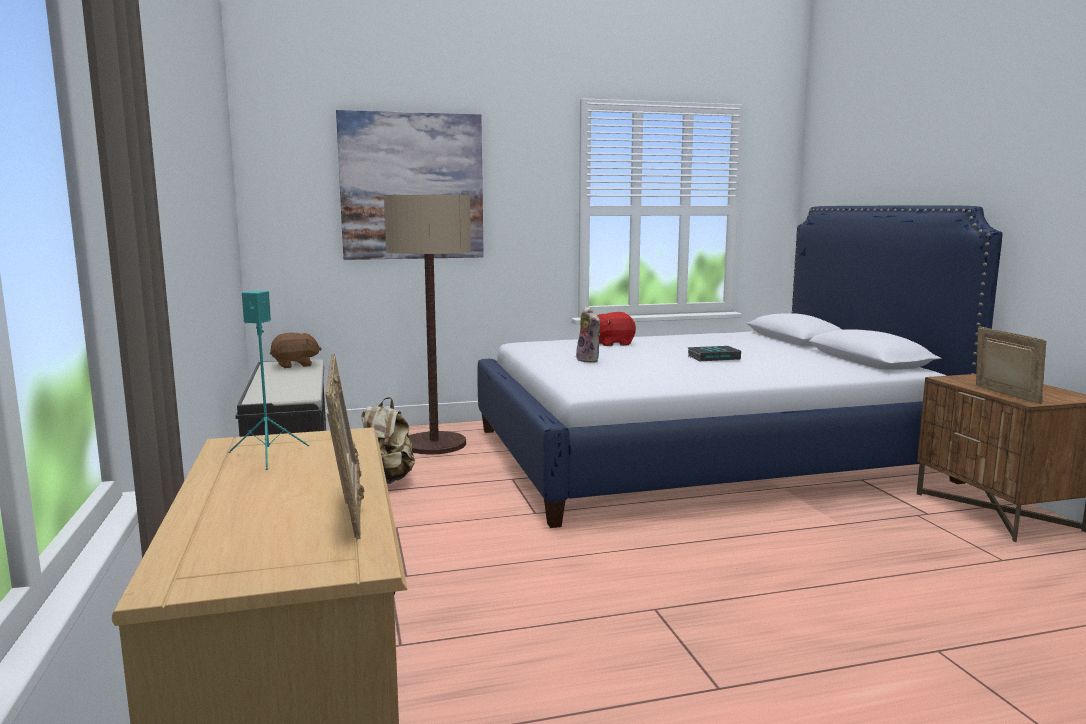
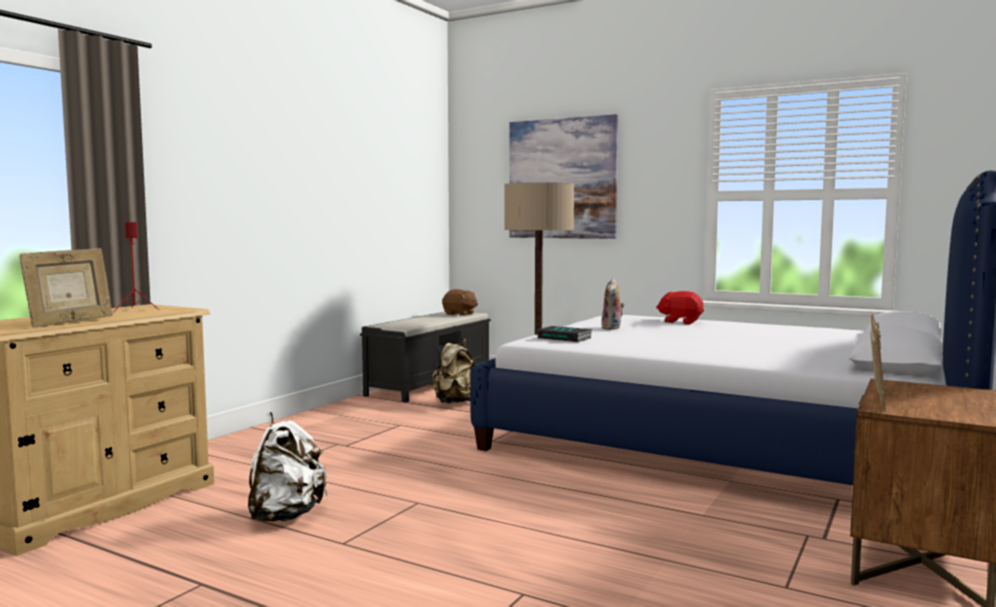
camera: 45 degrees right, 5 degrees down
turquoise speaker [228,291,309,470] -> red speaker [114,222,159,311]
book [688,346,741,361] -> book moved to [538,326,592,342]
none -> white backpack [248,412,328,521]

